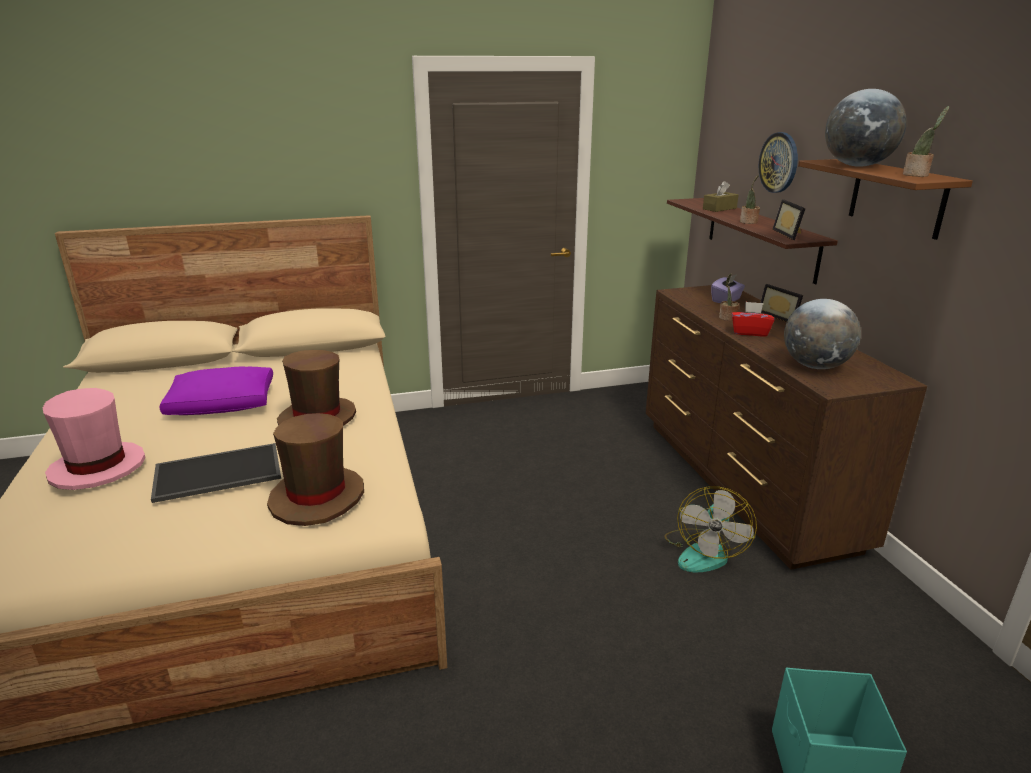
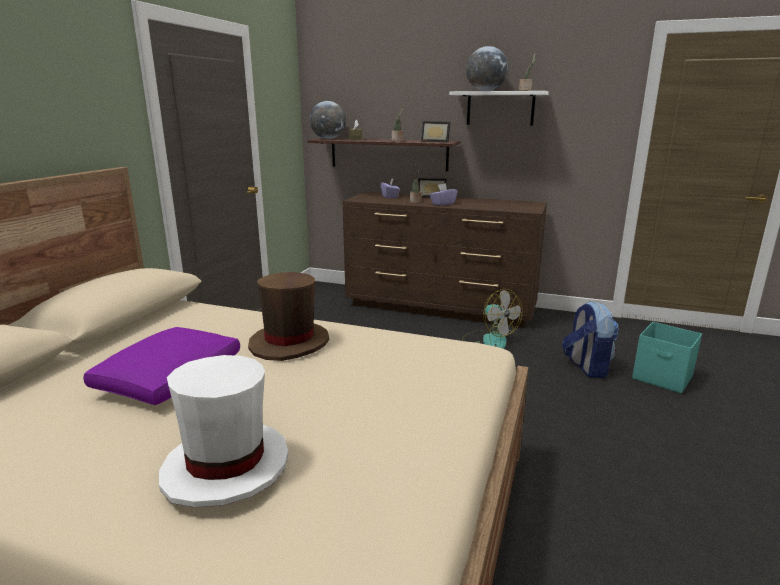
camera: 55 degrees left, 5 degrees down
pink hat [43,388,146,490] -> white hat [159,355,288,508]
tray [151,443,281,503] -> none
brown hat [267,413,364,526] -> none
red tissue box [732,301,775,337] -> purple tissue box [430,183,458,206]
wall clock [759,132,798,193] -> none
globe [784,299,861,369] -> globe moved to [310,101,346,139]
brown shelf [798,159,973,240] -> white shelf [449,91,549,126]
none -> backpack [562,301,619,378]

